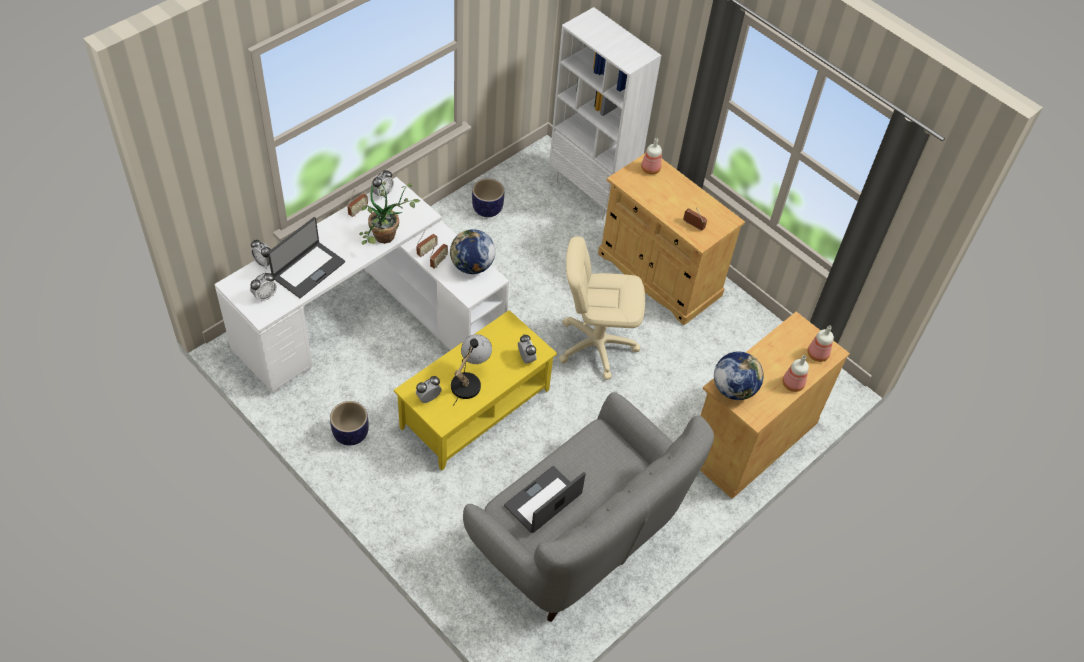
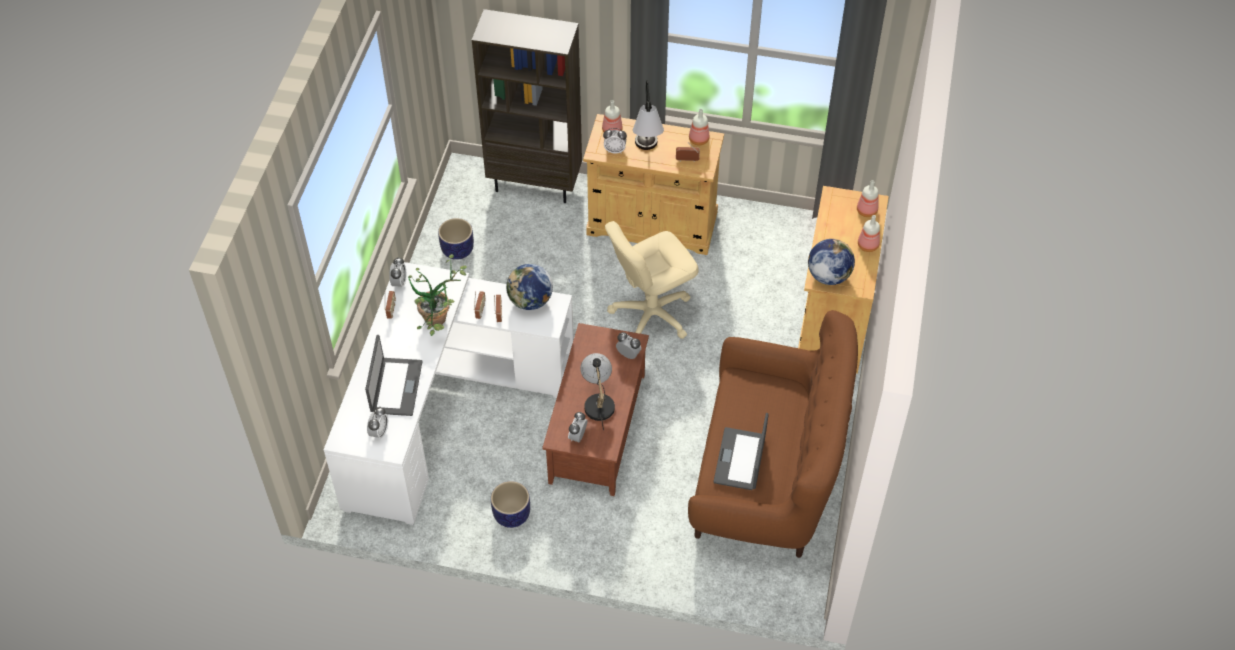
camera: 30 degrees left, 0 degrees up
alarm clock [251,240,271,270] -> alarm clock moved to [603,128,627,154]
yellow coffee table [394,310,557,470] -> brown coffee table [542,323,649,496]
grey sofa [463,392,714,622] -> brown sofa [688,310,858,558]
white bookcase [549,7,661,220] -> brown bookcase [472,9,582,203]
none -> table lamp [633,80,664,150]
none -> bottle [689,109,709,145]

